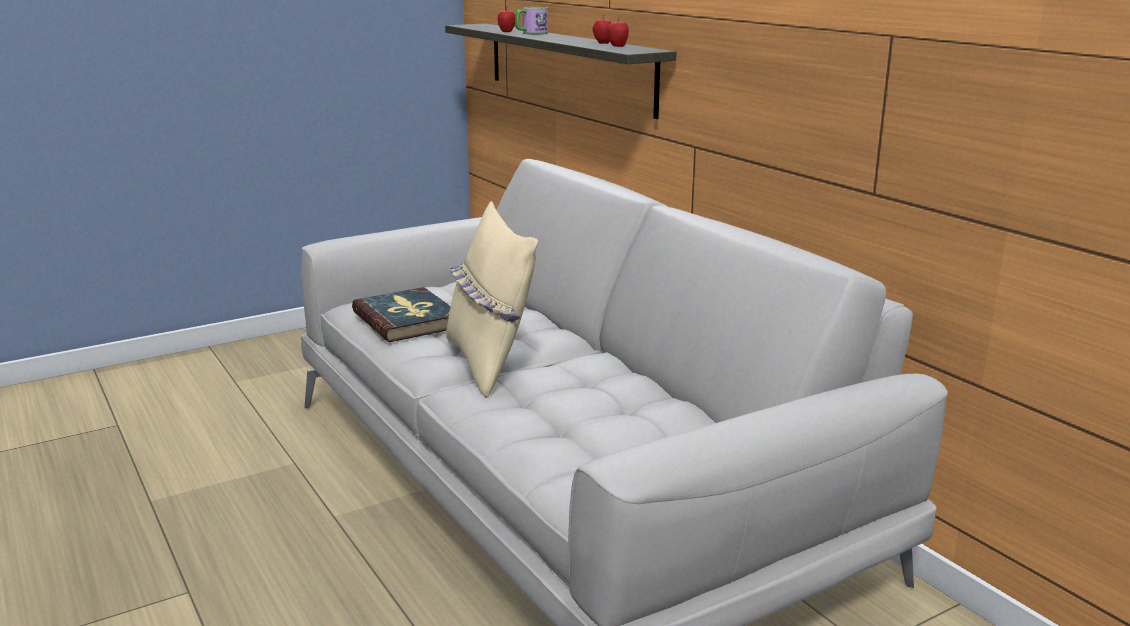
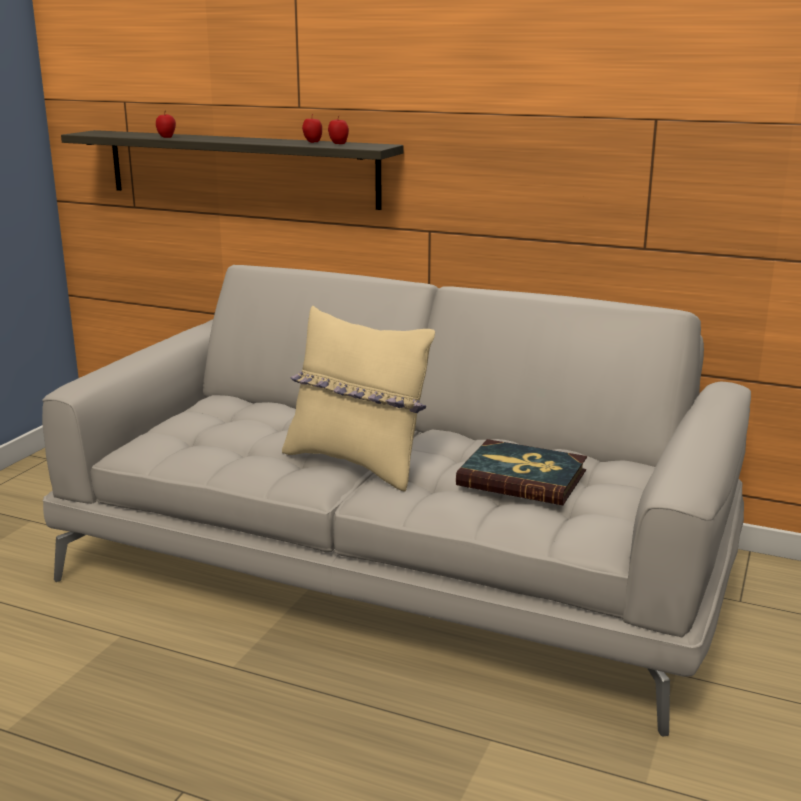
camera: 35 degrees left, 0 degrees up
book [352,287,451,342] -> book moved to [456,439,587,505]
mug [515,7,548,35] -> none

